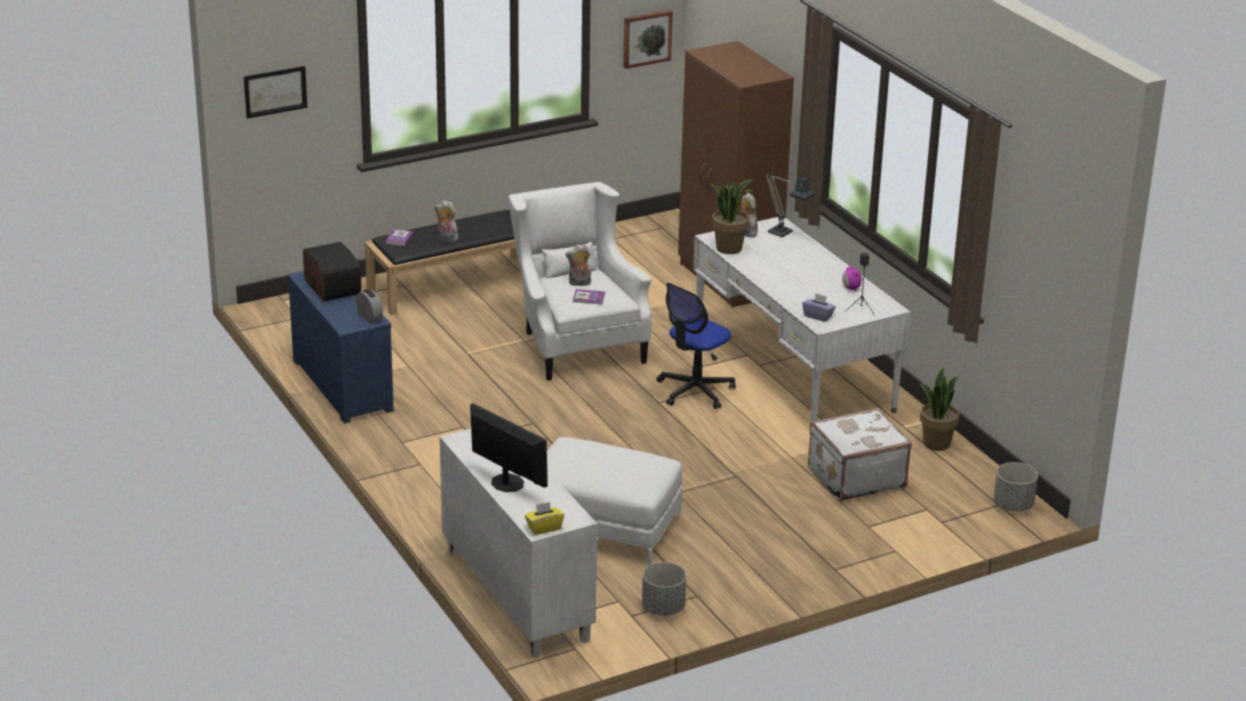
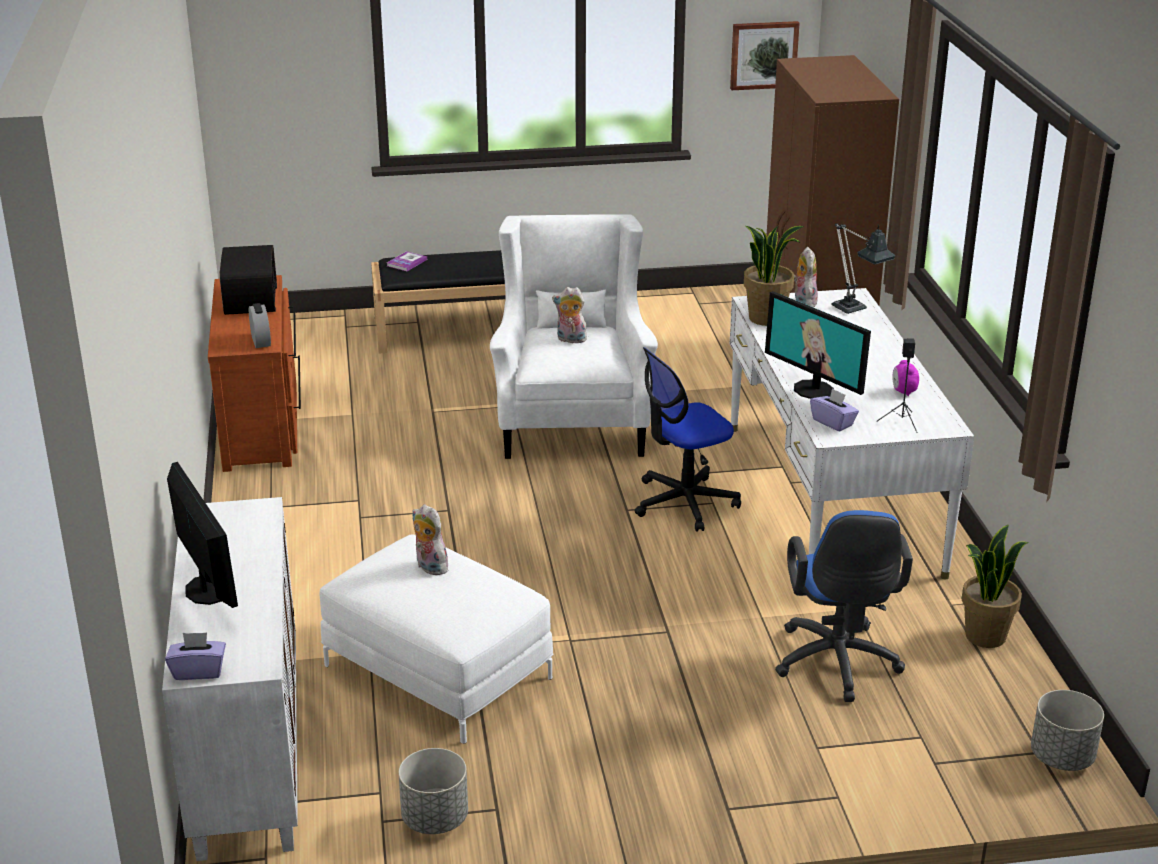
camera: 20 degrees right, 0 degrees up
picture [244,66,307,119] -> none
blue dresser [287,271,393,423] -> brown dresser [208,275,301,472]
plush toy [435,201,458,242] -> plush toy moved to [412,504,449,575]
yellow tissue box [525,502,564,535] -> purple tissue box [165,632,226,680]
book [573,289,605,304] -> none
white suitcase [808,408,912,502] -> blue office chair [775,510,913,702]
none -> monitor [765,291,871,399]

